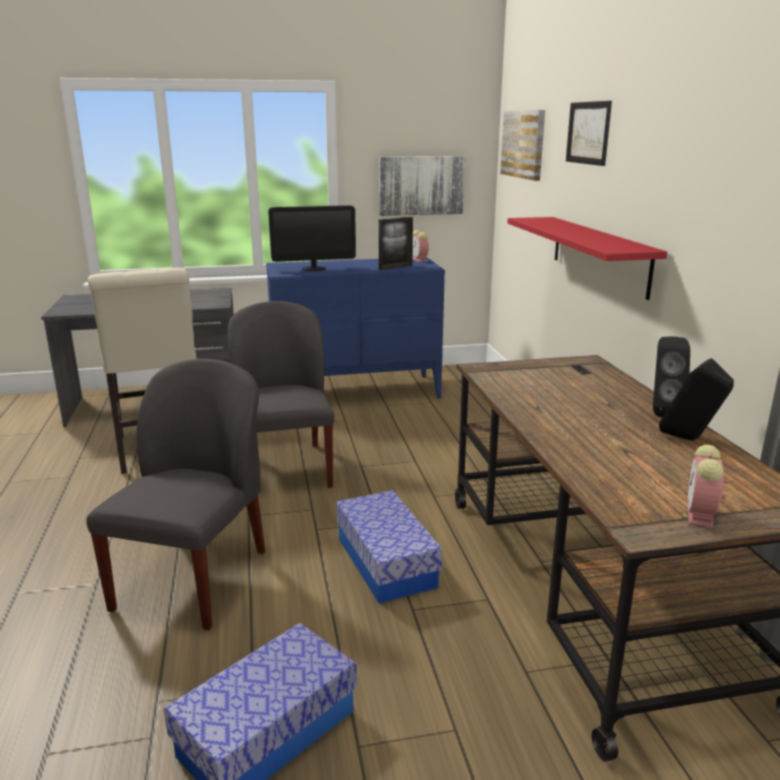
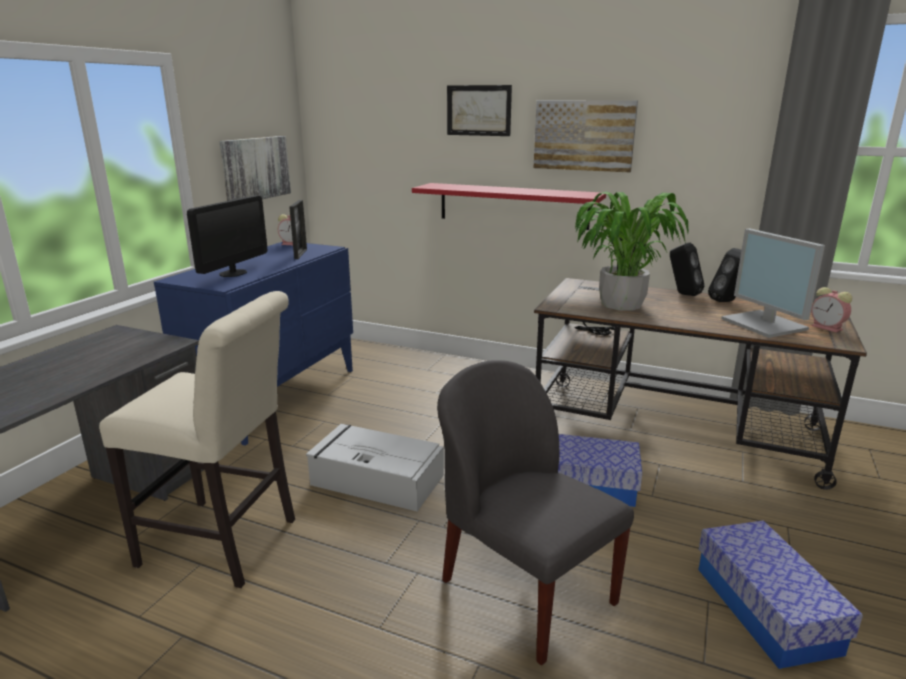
camera: 55 degrees left, 0 degrees up
grey chair [227,301,334,488] -> grey storage box [306,424,444,512]
picture [501,110,545,181] -> picture moved to [534,100,638,172]
none -> potted plant [575,192,689,311]
none -> monitor [721,228,825,338]

